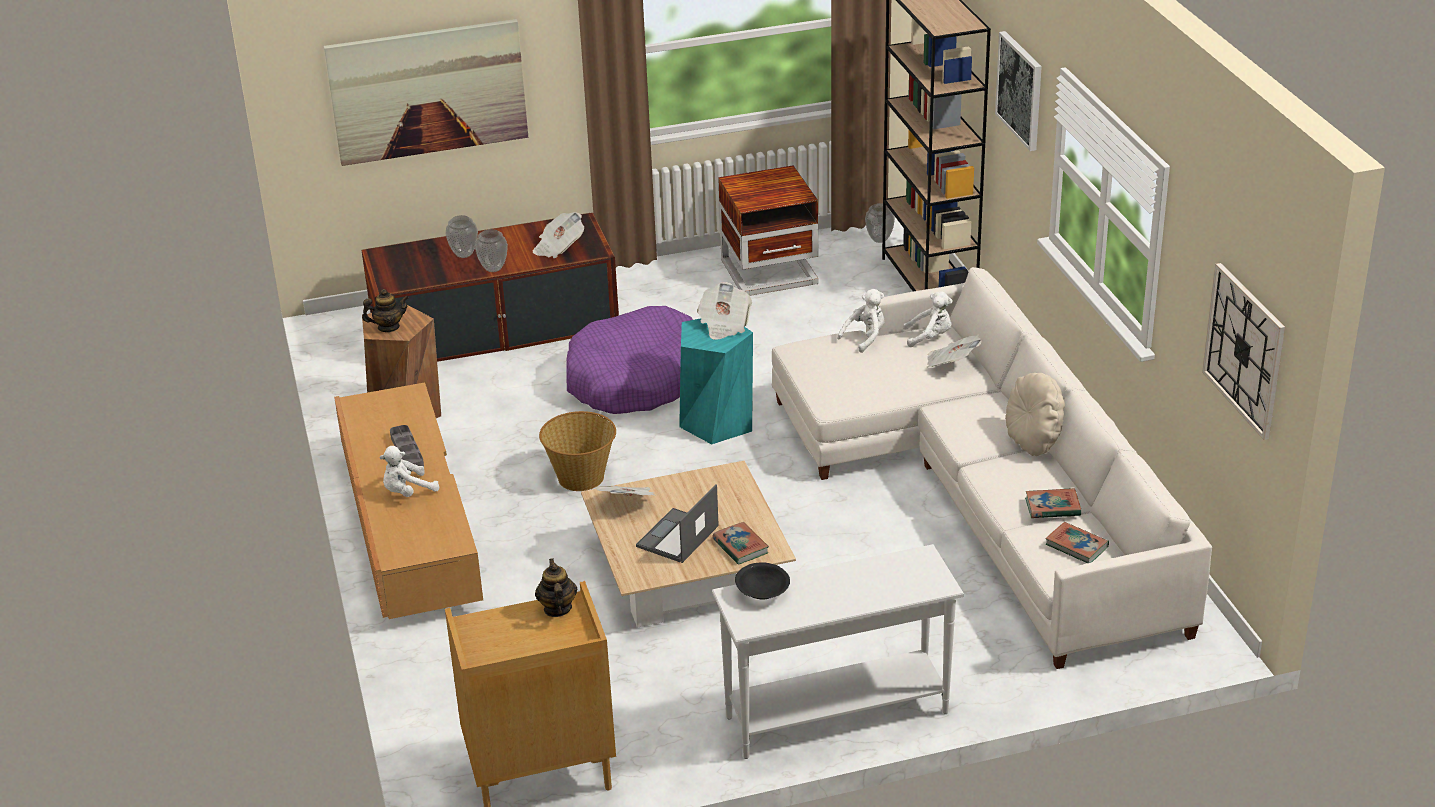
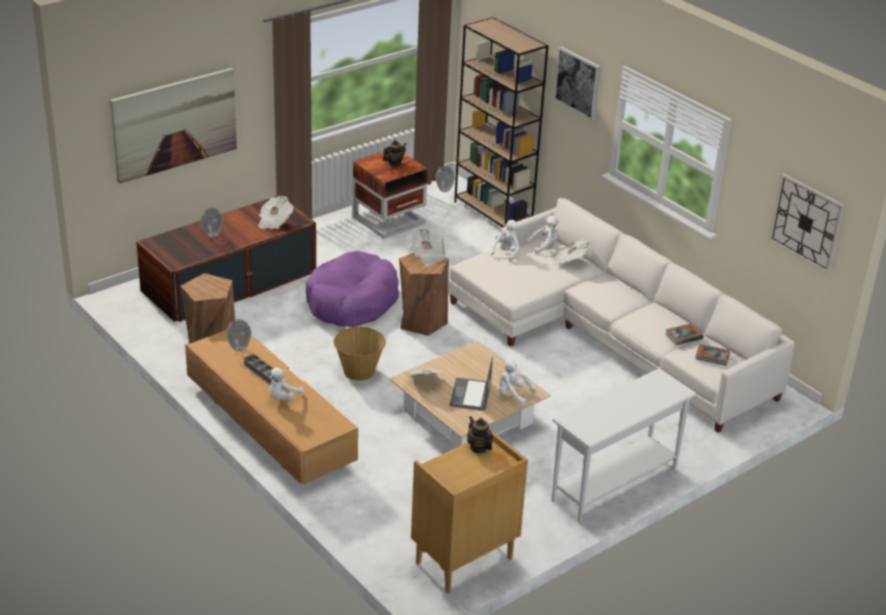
camera: 25 degrees left, 0 degrees up
teapot [362,289,409,332] -> teapot moved to [383,140,406,166]
vase [475,229,508,272] -> vase moved to [226,320,251,352]
turquoise stool [679,318,753,444] -> brown stool [399,253,449,336]
book [712,522,769,565] -> white plush toy [499,359,536,405]
black bowl [735,562,790,599] -> none
beige pillow [1005,373,1065,456] -> none

